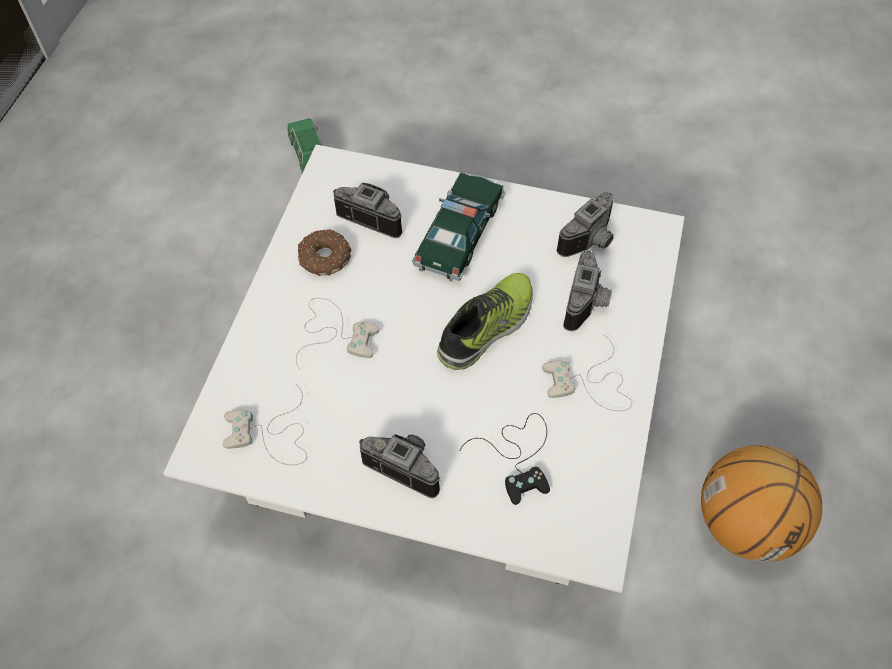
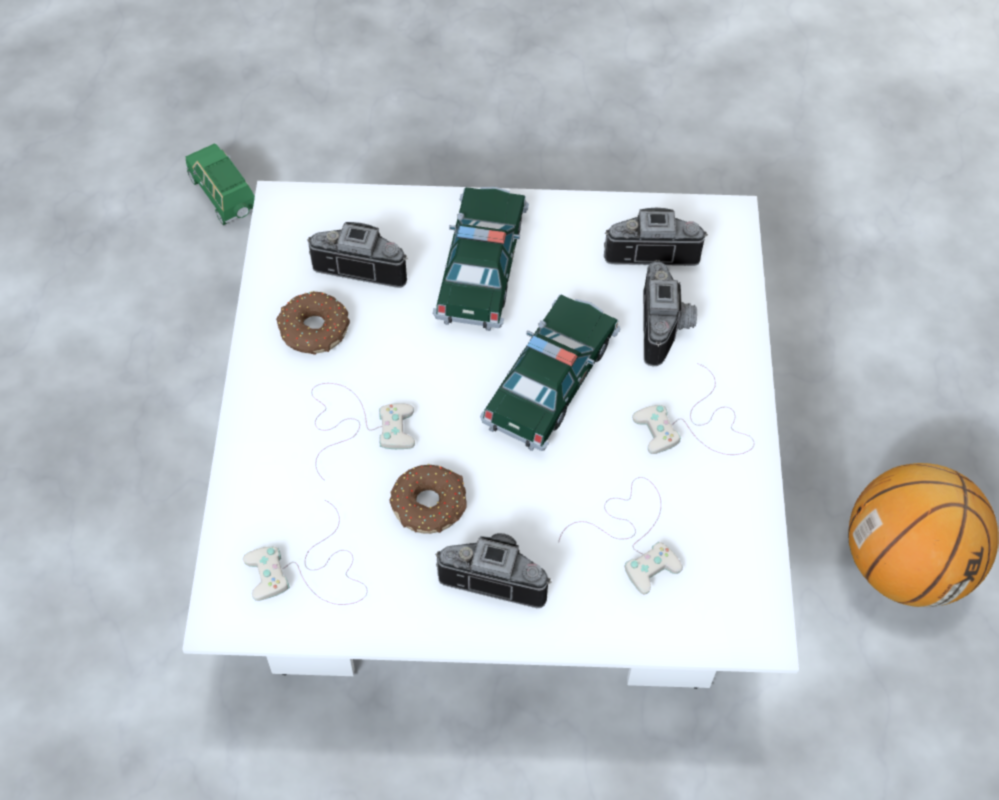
camera: 15 degrees left, 0 degrees up
shoe [437,273,533,370] -> toy car [480,295,620,451]
black game controller [459,413,550,505] -> white game controller [558,477,683,594]
camera [556,192,614,257] -> camera turned 120 degrees counterclockwise [604,208,708,266]
none -> donut [390,464,466,534]

